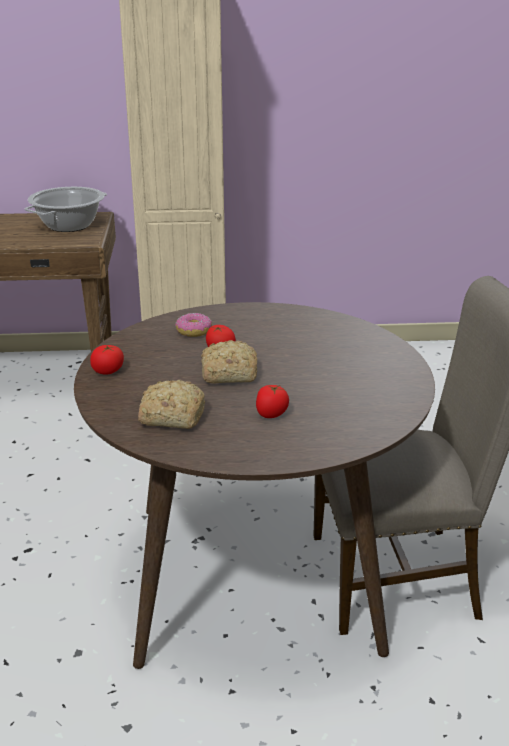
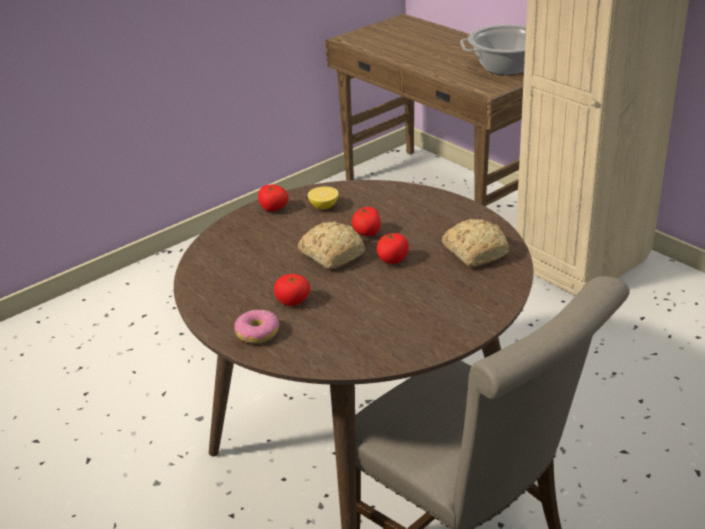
camera: 55 degrees right, 5 degrees up
bread [138,380,205,429] -> bread moved to [442,219,509,267]
donut [175,313,212,337] -> donut moved to [234,310,280,344]
none -> lemon [308,187,339,210]
none -> tomato [377,232,409,264]

